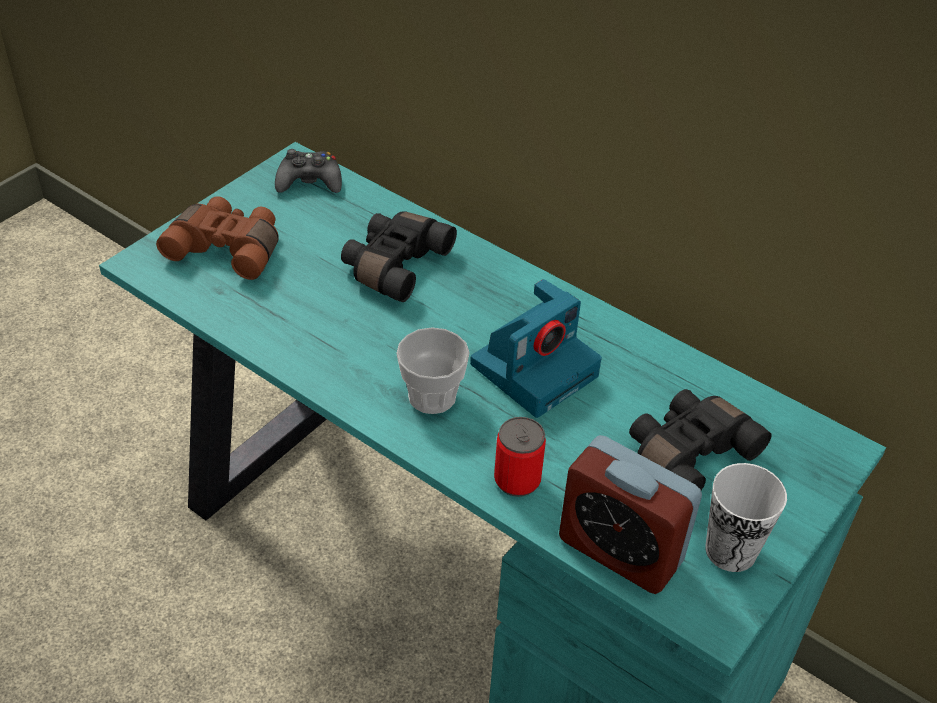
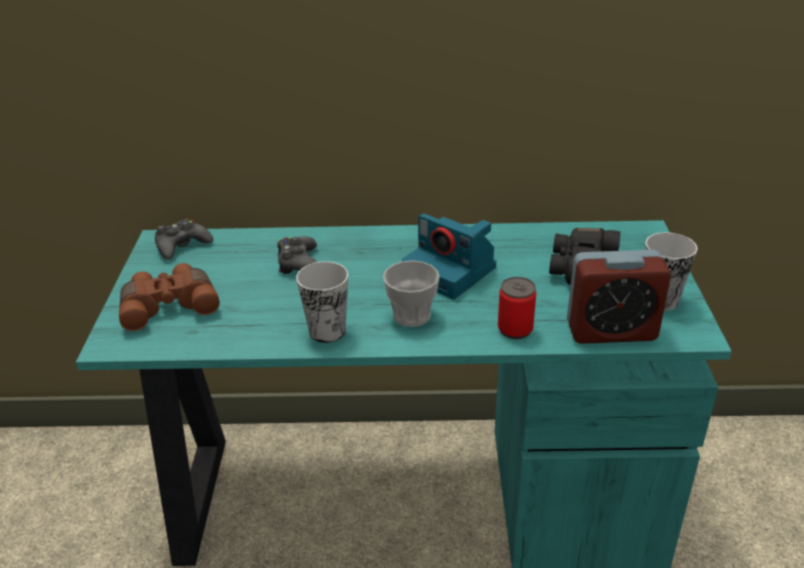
camera: 35 degrees left, 10 degrees down
black binoculars [341,211,457,302] -> black game controller [277,236,317,274]
camera [470,279,602,418] -> camera turned 120 degrees clockwise [402,214,496,299]
none -> cup [296,261,348,343]

